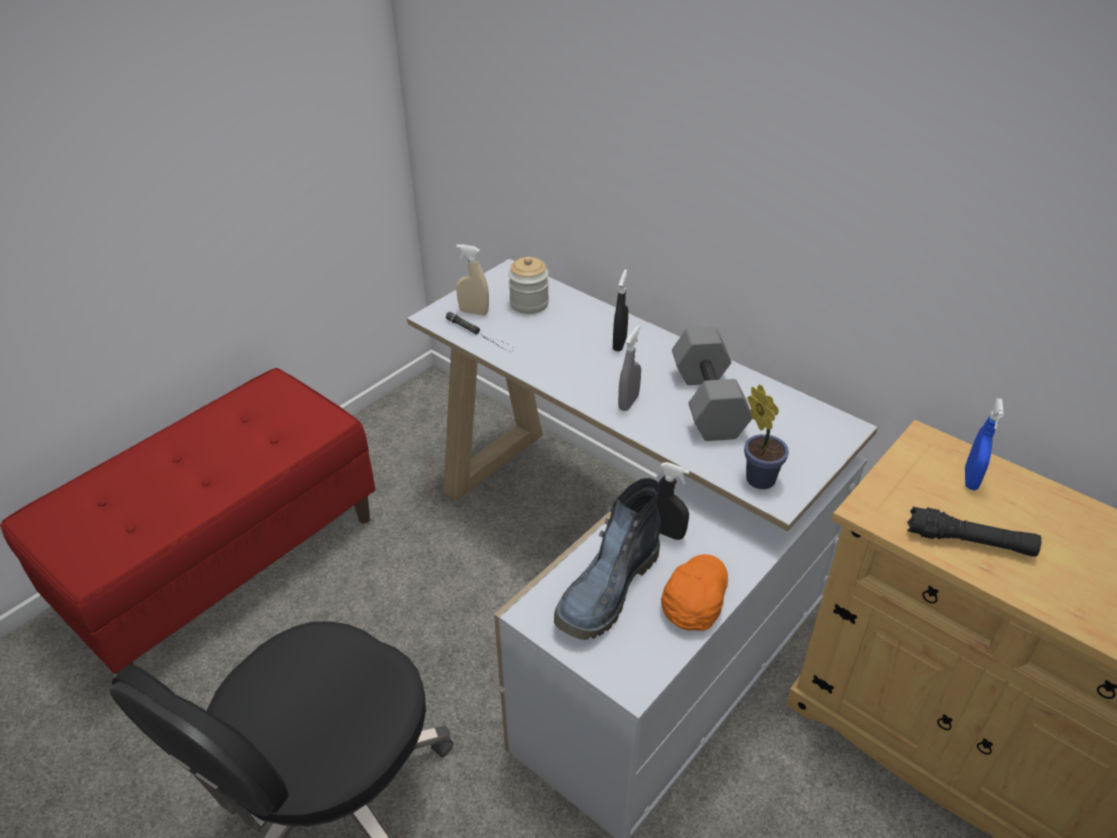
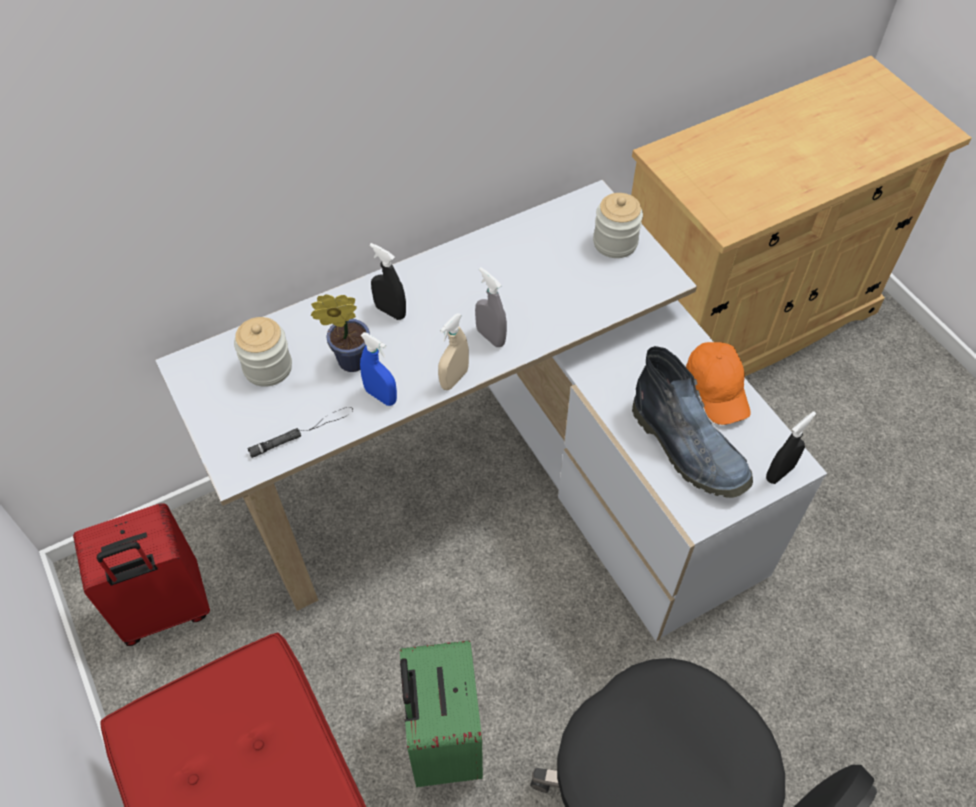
camera: 70 degrees left, 15 degrees up
beige spray bottle [456,244,489,315] -> beige spray bottle moved to [438,313,469,390]
black spray bottle [657,462,690,540] -> black spray bottle moved to [766,411,816,484]
orange cap [661,554,728,631] -> orange cap turned 150 degrees counterclockwise [686,342,751,425]
grey dumbbell [672,327,753,441] -> none
potted plant [744,385,789,489] -> potted plant moved to [311,294,370,372]
black flashlight [907,507,1042,557] -> none
blue spray bottle [965,398,1004,490] -> blue spray bottle moved to [360,332,397,406]
none -> red suitcase [73,503,210,646]
none -> green suitcase [400,640,483,787]
none -> jar [593,193,643,258]

